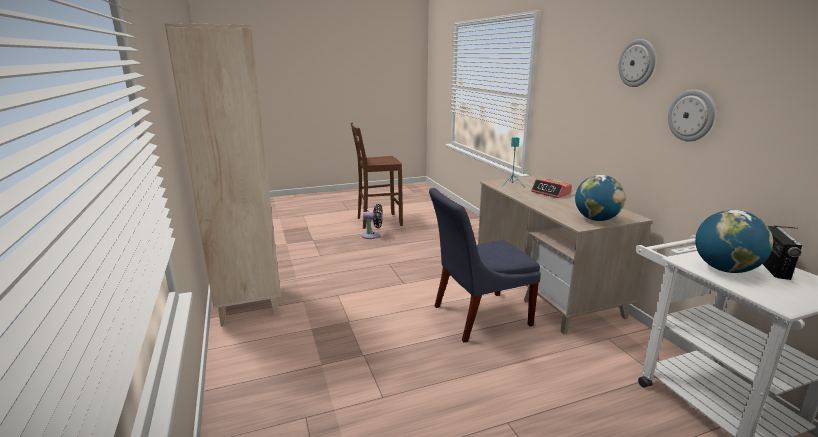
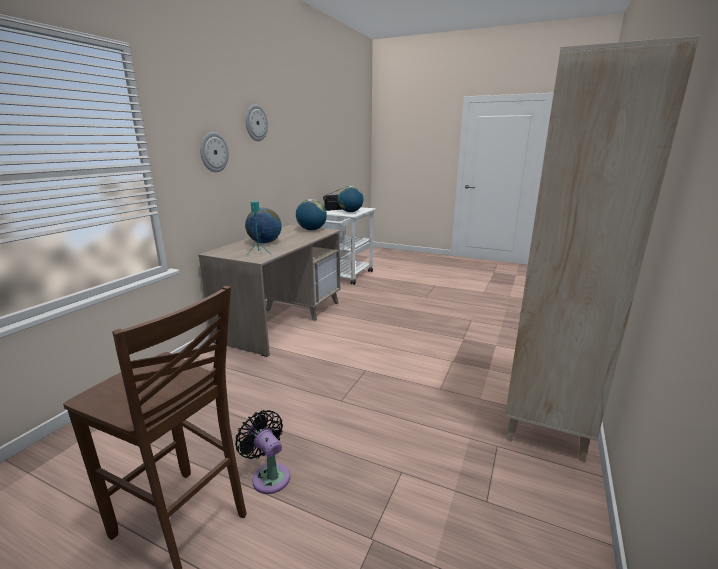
camera: 135 degrees left, 0 degrees up
blue chair [429,188,541,342] -> none
alarm clock [531,179,572,198] -> globe [245,208,282,243]
wall clock [668,90,715,142] -> wall clock moved to [200,132,229,172]

